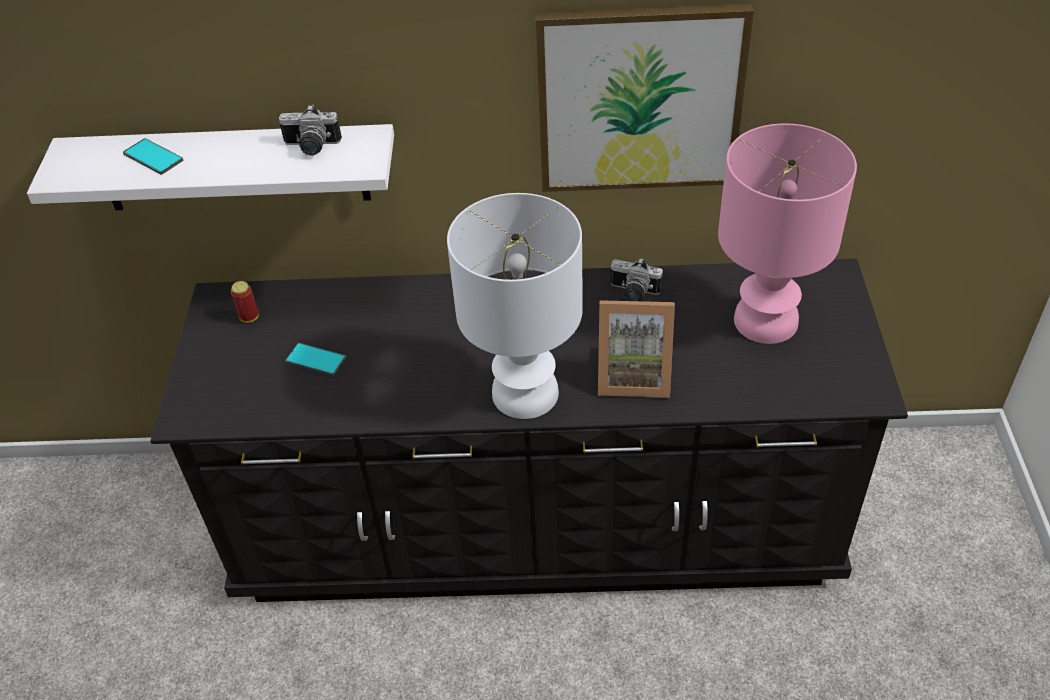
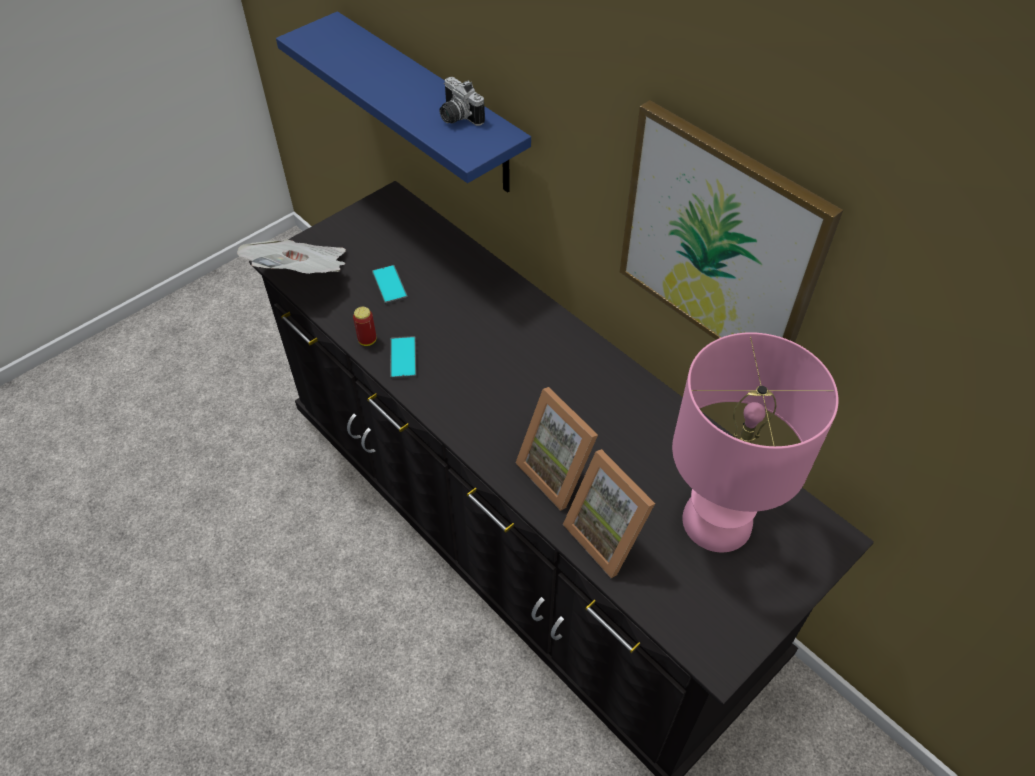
camera: 45 degrees right, 5 degrees up
white shelf [27,124,394,210] -> blue shelf [276,11,531,193]
phone [123,138,183,175] -> phone moved to [390,336,416,379]
can [231,281,259,323] -> can moved to [353,307,376,346]
white table lamp [447,193,583,419] -> none
camera [610,258,663,301] -> none
none -> newspaper [237,239,346,274]
none -> picture frame [563,449,655,578]

